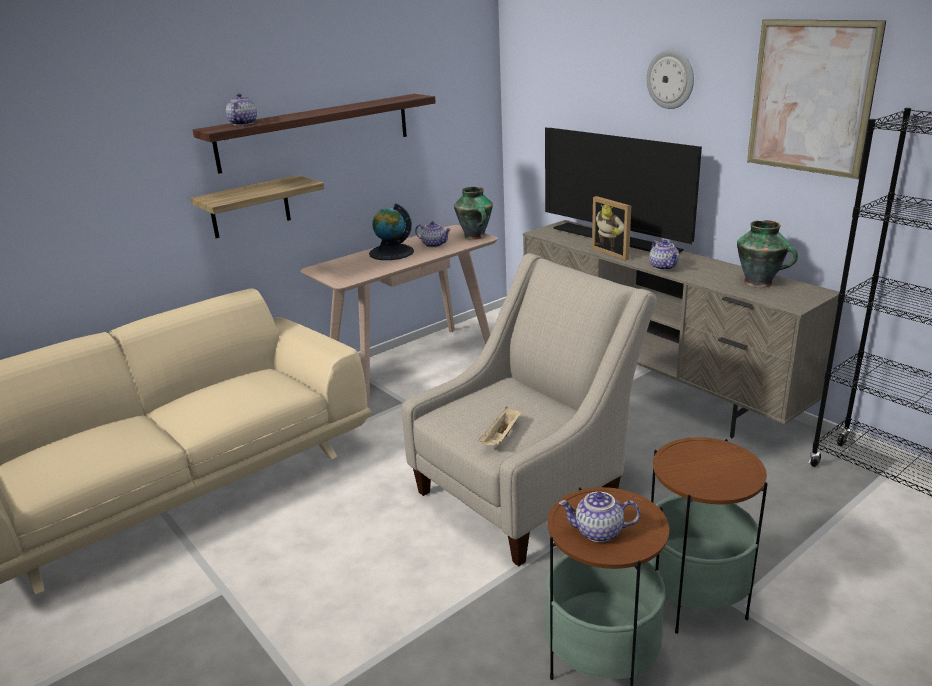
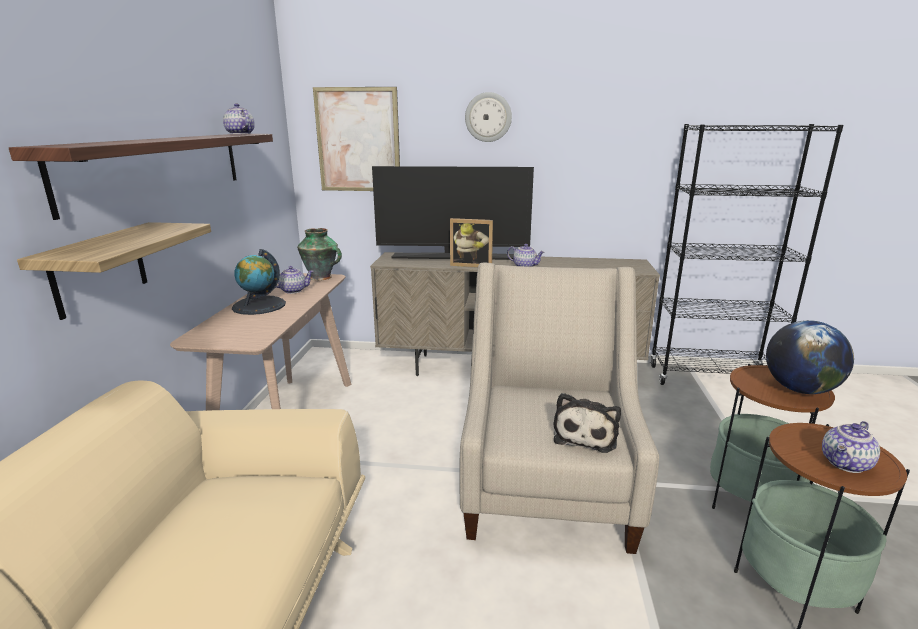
camera: 45 degrees left, 5 degrees down
teapot [226,93,257,126] -> teapot moved to [223,103,255,134]
beige tray [478,407,521,446] -> plush toy [554,393,621,453]
vase [737,220,798,288] -> none
picture [747,19,886,179] -> picture moved to [313,87,400,191]
none -> globe [766,320,854,394]

